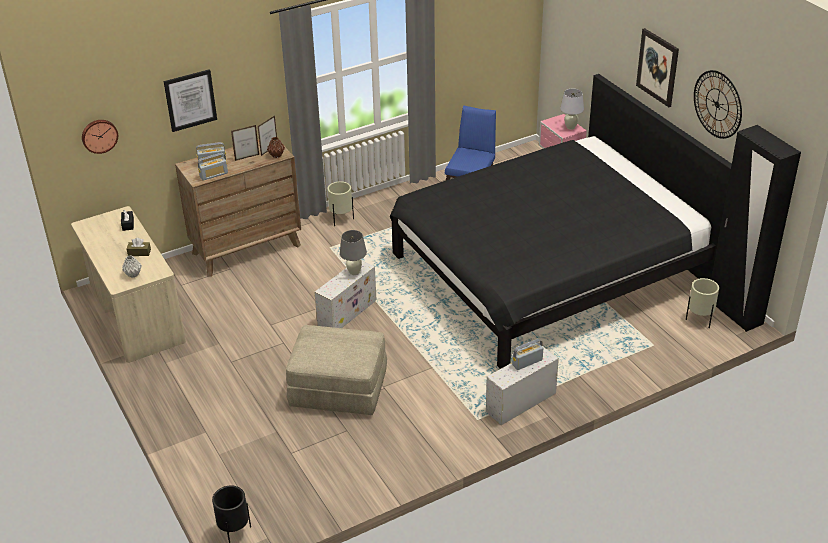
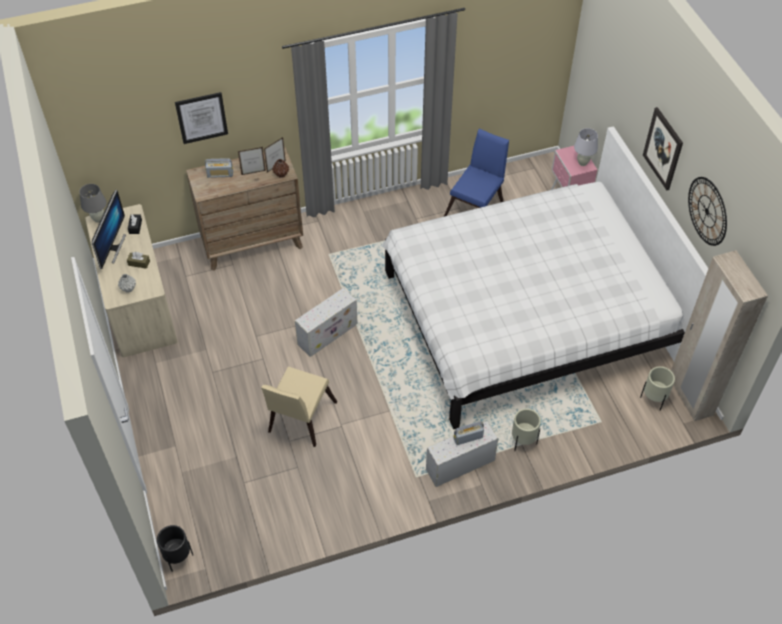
camera: 10 degrees right, 15 degrees up
wall clock [82,120,118,154] -> none
radio [198,153,228,181] -> none
beige ottoman [286,325,387,415] -> beige chair [261,366,337,447]
beige planter [327,181,354,226] -> beige planter moved to [512,409,541,451]
grey table lamp [340,230,367,275] -> grey table lamp moved to [79,184,106,223]
black bed [390,74,732,369] -> white bed [382,126,709,429]
black wardrobe [711,125,801,332] -> beige wardrobe [671,250,768,421]
none -> monitor [92,190,126,269]

